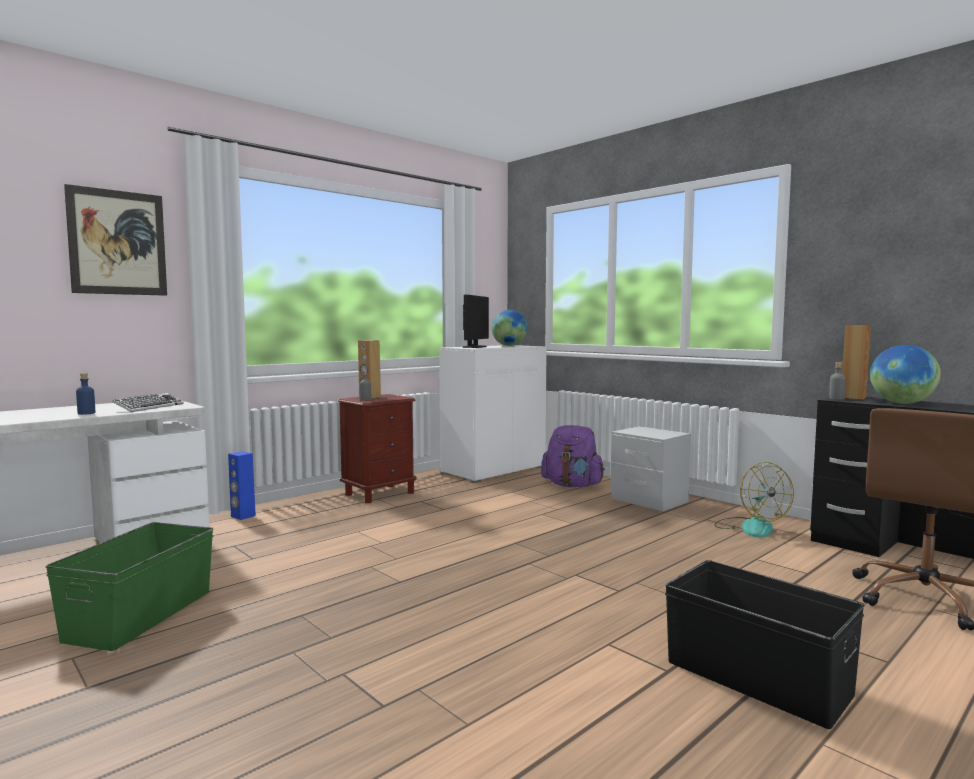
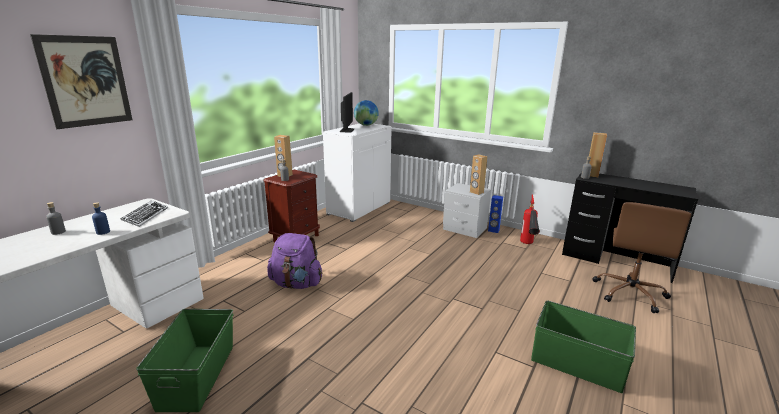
camera: 15 degrees left, 15 degrees up
blue speaker [228,451,256,520] -> blue speaker moved to [488,195,503,233]
purple backpack [541,425,605,487] -> purple backpack moved to [267,233,322,289]
black storage box [665,560,865,729] -> green storage box [531,301,636,393]
fan [714,462,794,537] -> fire extinguisher [520,195,540,244]
globe [870,345,941,404] -> none
none -> grey bottle [46,202,66,235]
none -> brown speaker [470,154,487,195]

